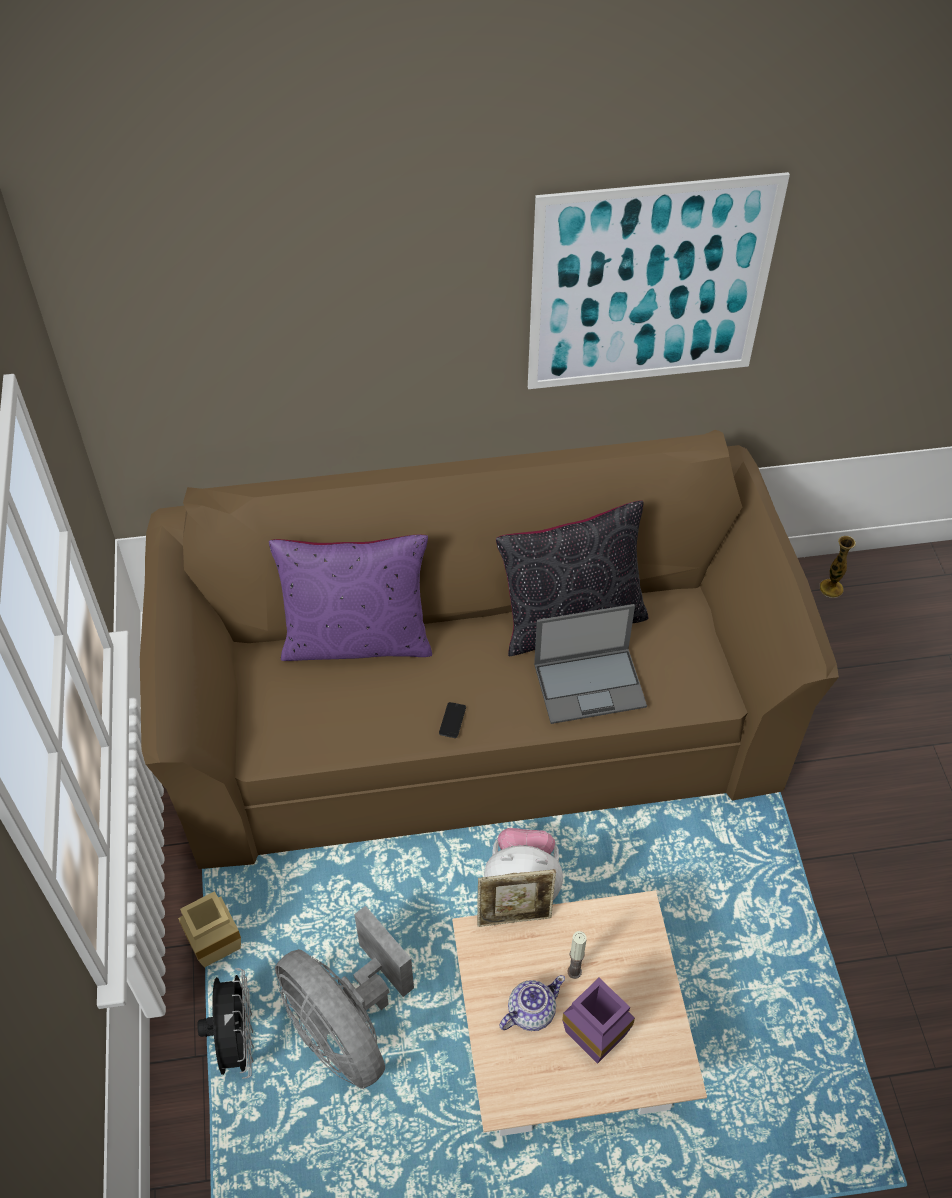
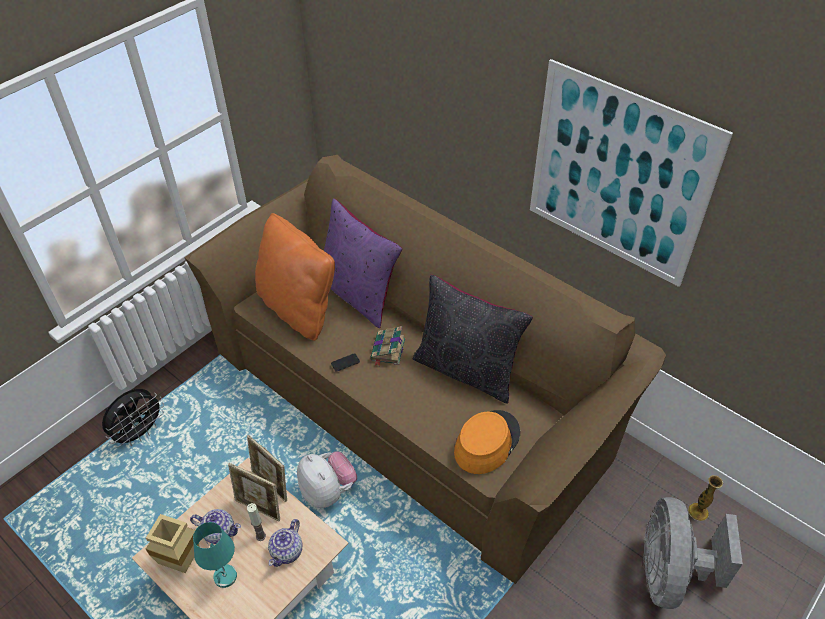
camera: 50 degrees right, 5 degrees down
beige vase [178,891,241,968] -> beige vase moved to [146,514,199,573]
grey fan [275,906,414,1089] -> grey fan moved to [643,497,743,609]
laptop [534,604,647,724] -> none
purple vase [562,978,635,1064] -> turquoise table lamp [193,522,237,588]
none -> picture frame [228,463,280,521]
none -> orange pillow [255,213,335,341]
none -> teapot [268,519,302,567]
none -> book [370,326,405,366]
none -> orange hat [454,410,520,474]

